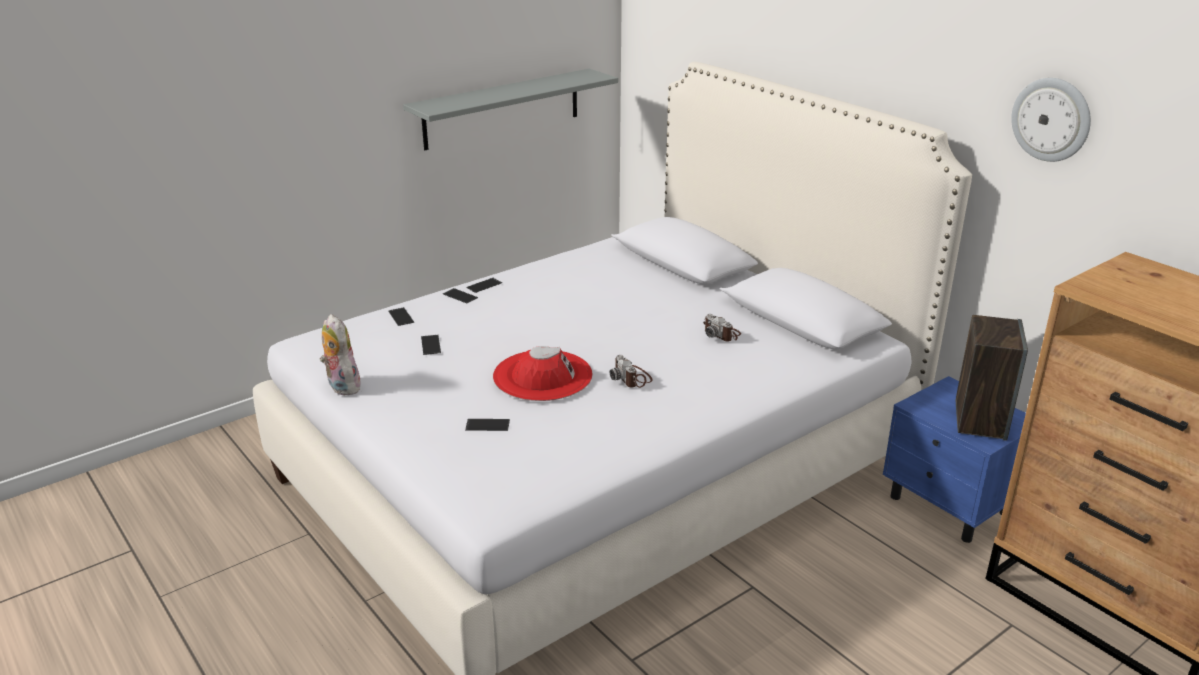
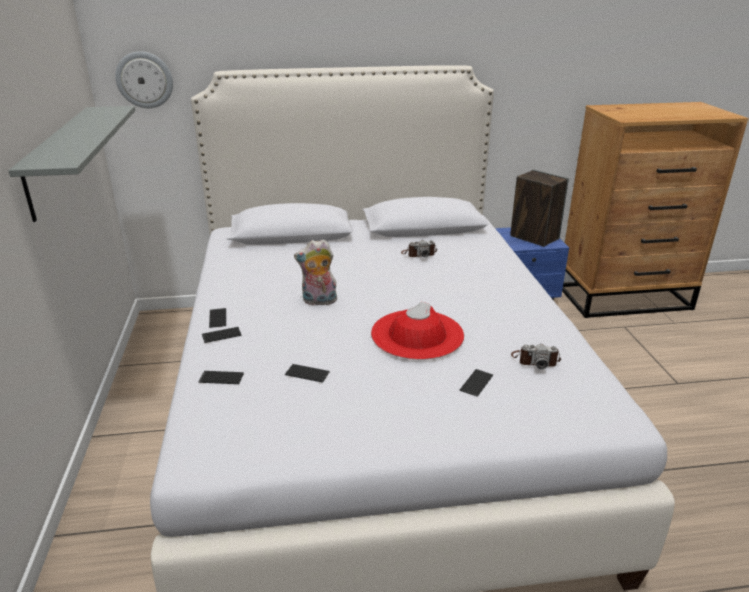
camera: 60 degrees left, 0 degrees up
plush toy [320,314,361,396] -> plush toy moved to [294,239,338,305]
camera [610,355,653,388] -> camera moved to [511,344,561,369]
wall clock [1011,78,1091,162] -> wall clock moved to [115,51,173,108]

